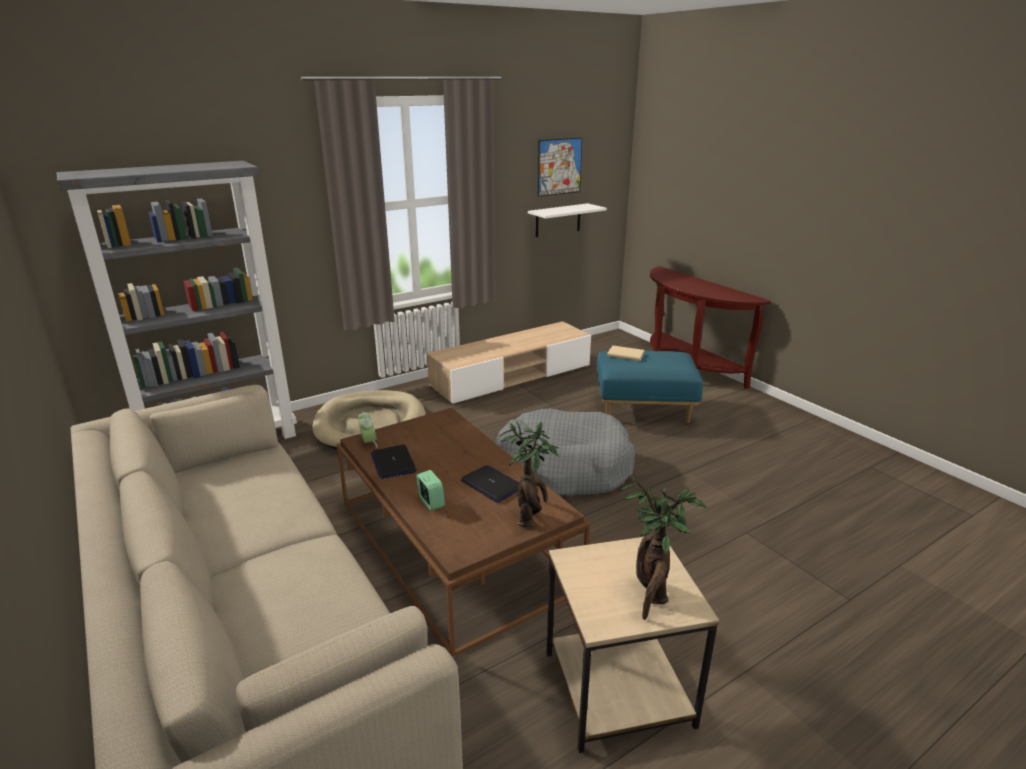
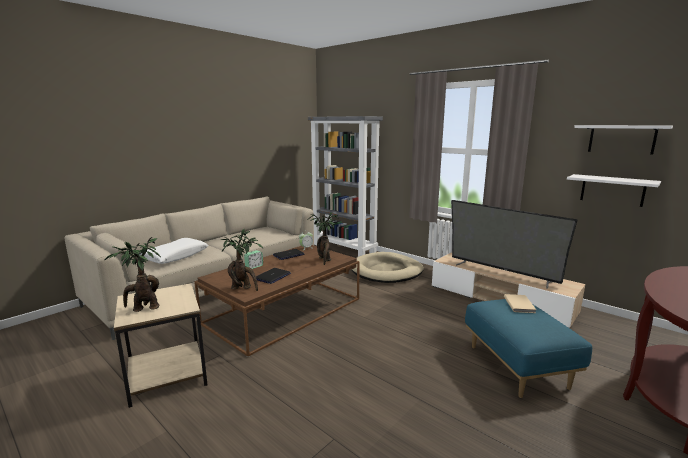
camera: 75 degrees right, 10 degrees down
grey dog bed [495,409,635,496] -> none
picture [537,138,582,197] -> white shelf [574,125,673,154]
none -> white pillow [140,238,208,264]
none -> potted plant [310,212,339,265]
none -> television [451,200,577,289]

